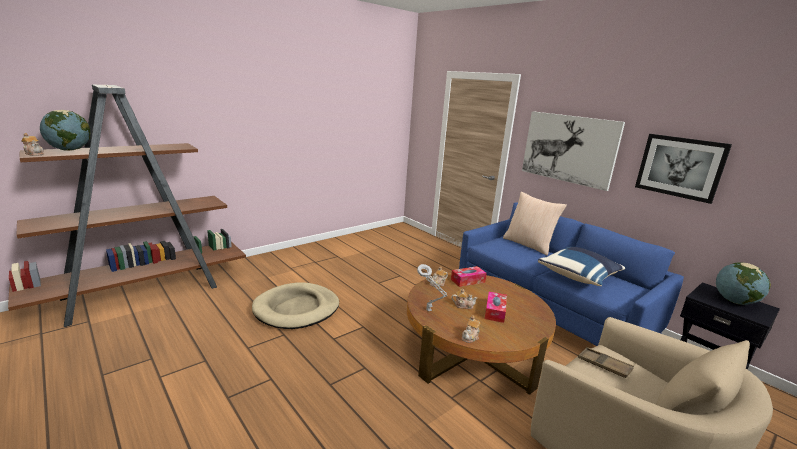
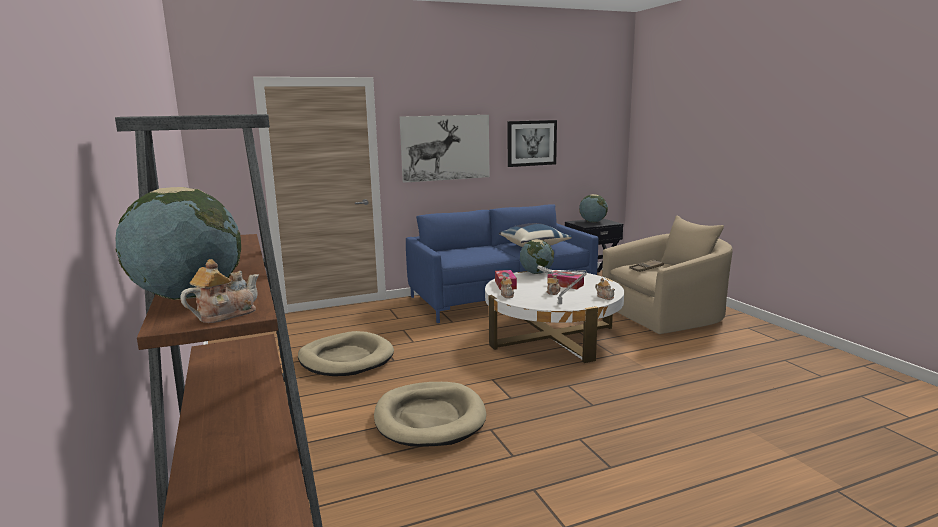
camera: 70 degrees left, 5 degrees down
brown coffee table [407,273,556,395] -> white coffee table [485,270,624,363]
beige pillow [503,192,567,256] -> none
none -> beige dog bed [298,331,394,376]
none -> globe [520,239,554,274]

